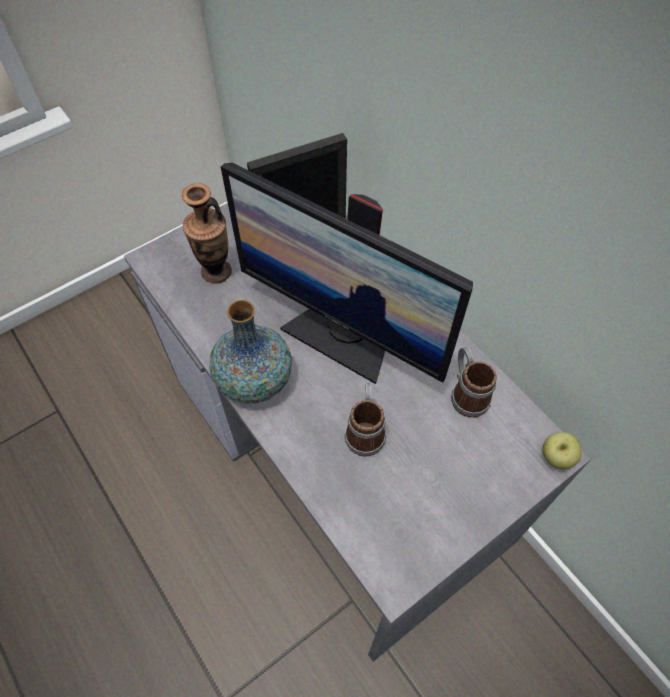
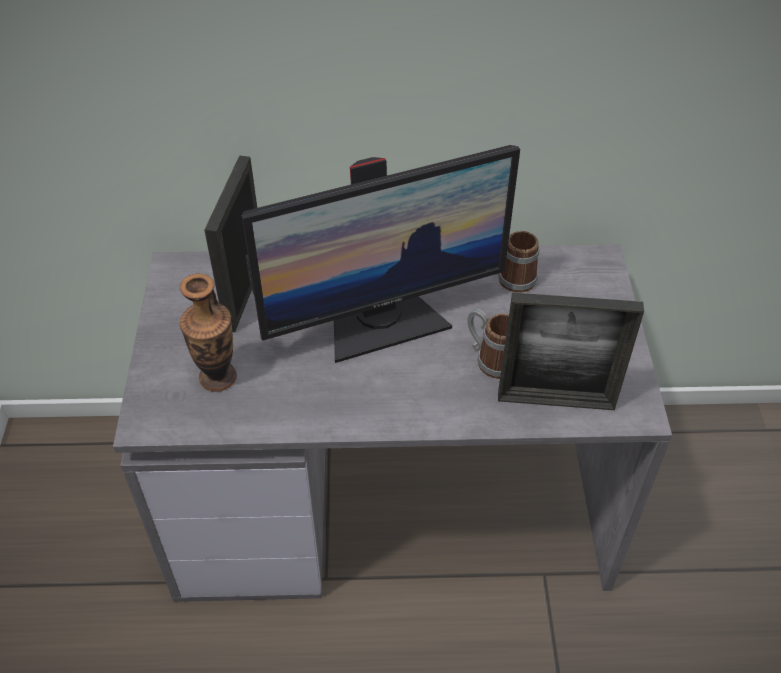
camera: 55 degrees left, 10 degrees down
vase [209,300,292,403] -> none
apple [543,432,582,469] -> none
none -> picture frame [498,293,644,410]

